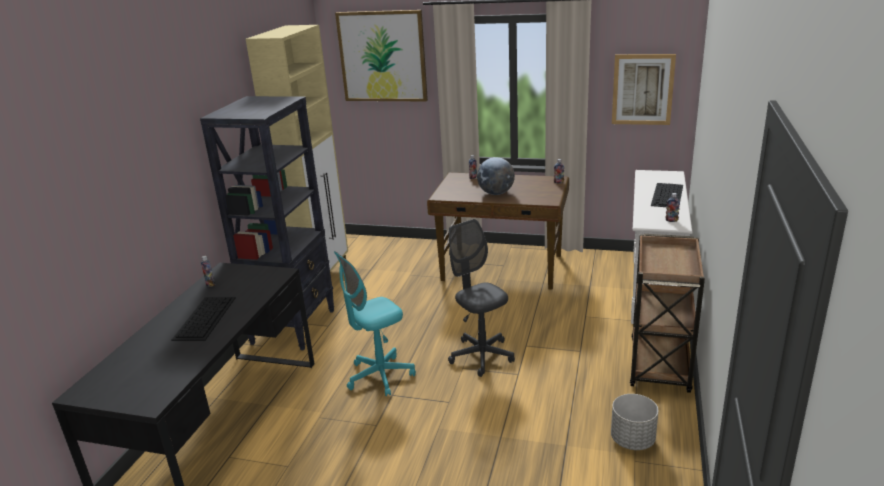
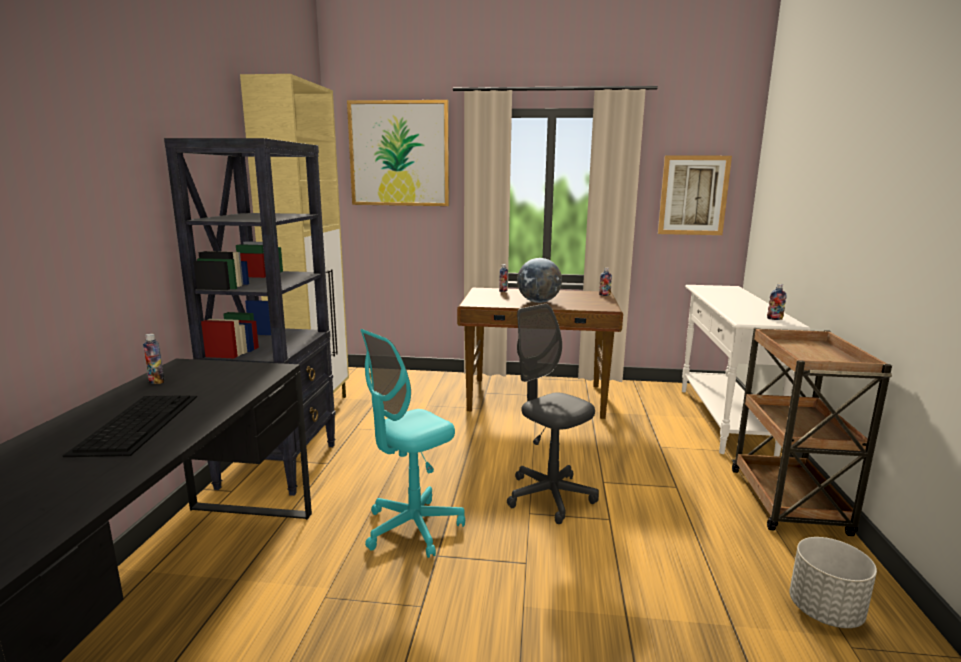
camera: 10 degrees left, 10 degrees down
keyboard [651,183,683,207] -> none

